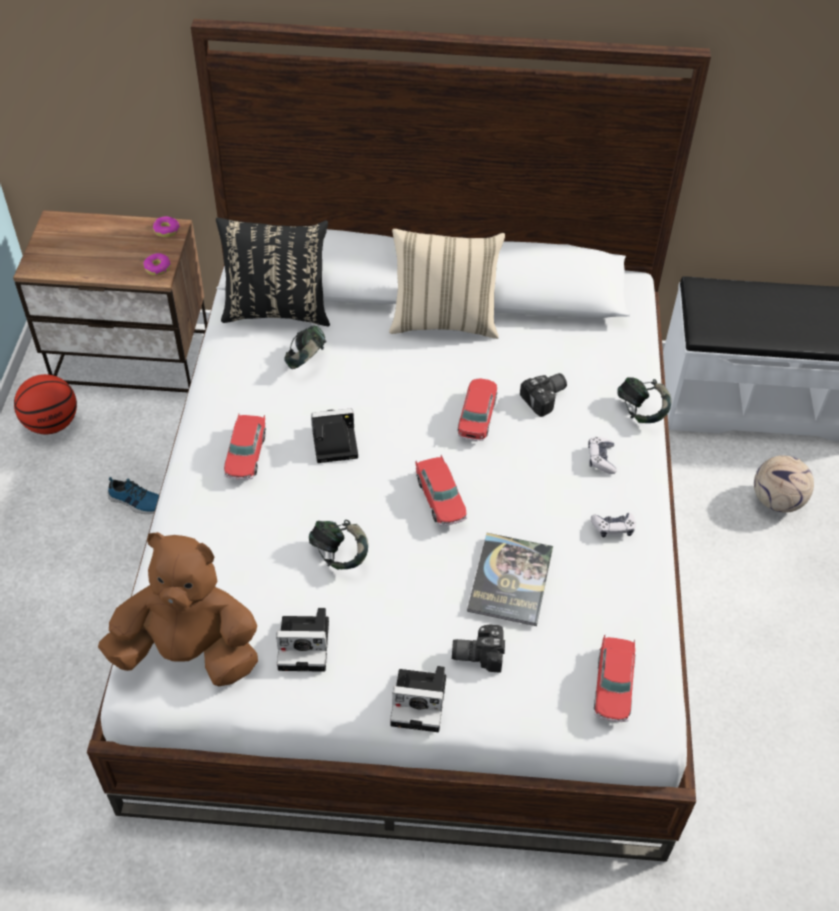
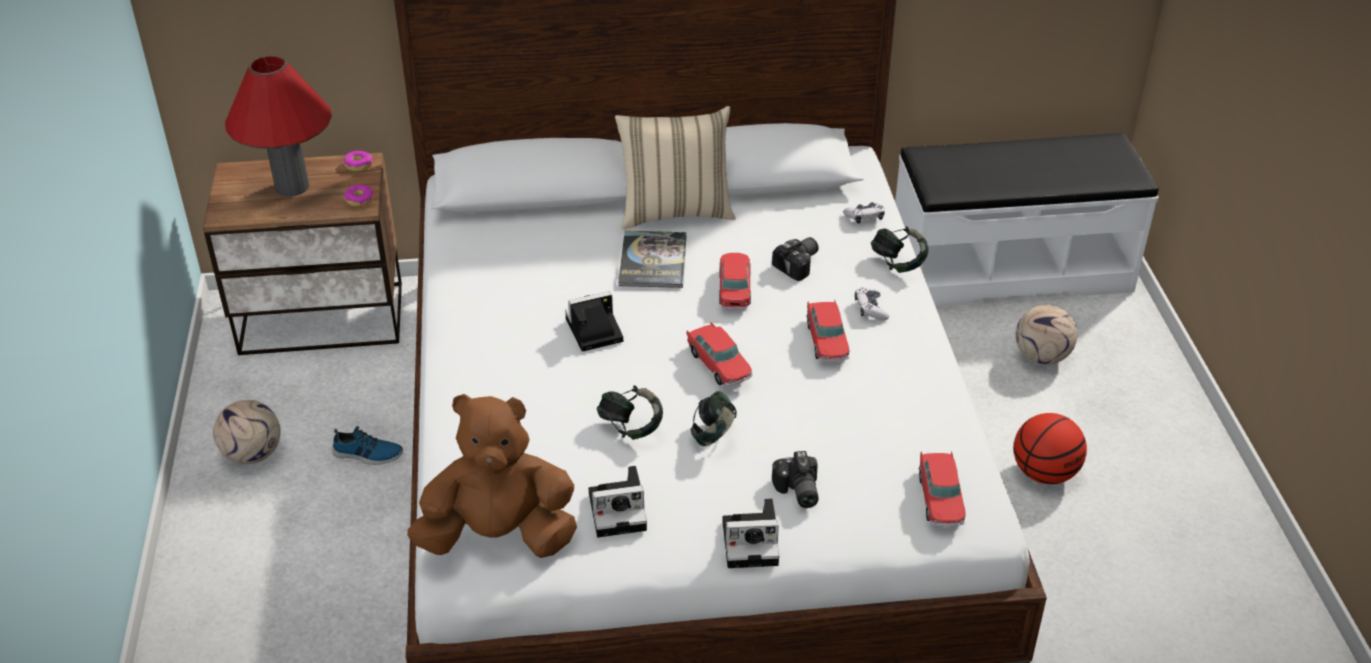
camera: 10 degrees left, 10 degrees down
basketball [14,374,77,434] -> basketball moved to [1014,413,1087,484]
black pillow [216,218,330,326] -> none
toy car [224,414,266,480] -> toy car moved to [806,300,849,362]
headphones [284,325,326,369] -> headphones moved to [690,391,737,446]
camera [452,625,505,673] -> camera turned 90 degrees counterclockwise [772,451,819,508]
book [467,533,553,626] -> book moved to [618,231,687,288]
game controller [591,512,636,538] -> game controller moved to [843,202,885,224]
none -> football [213,400,281,464]
none -> red table lamp [225,56,332,197]

